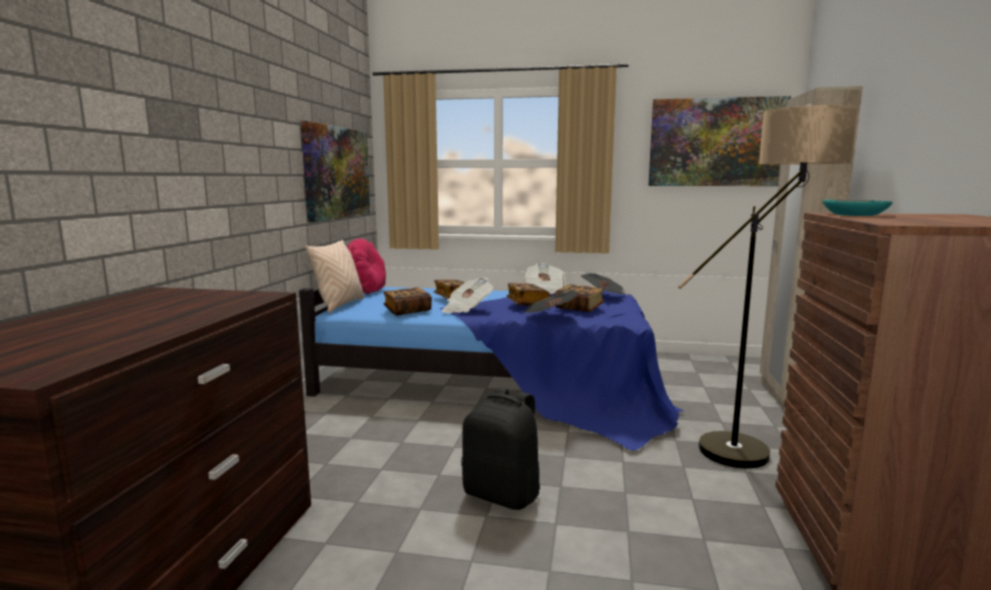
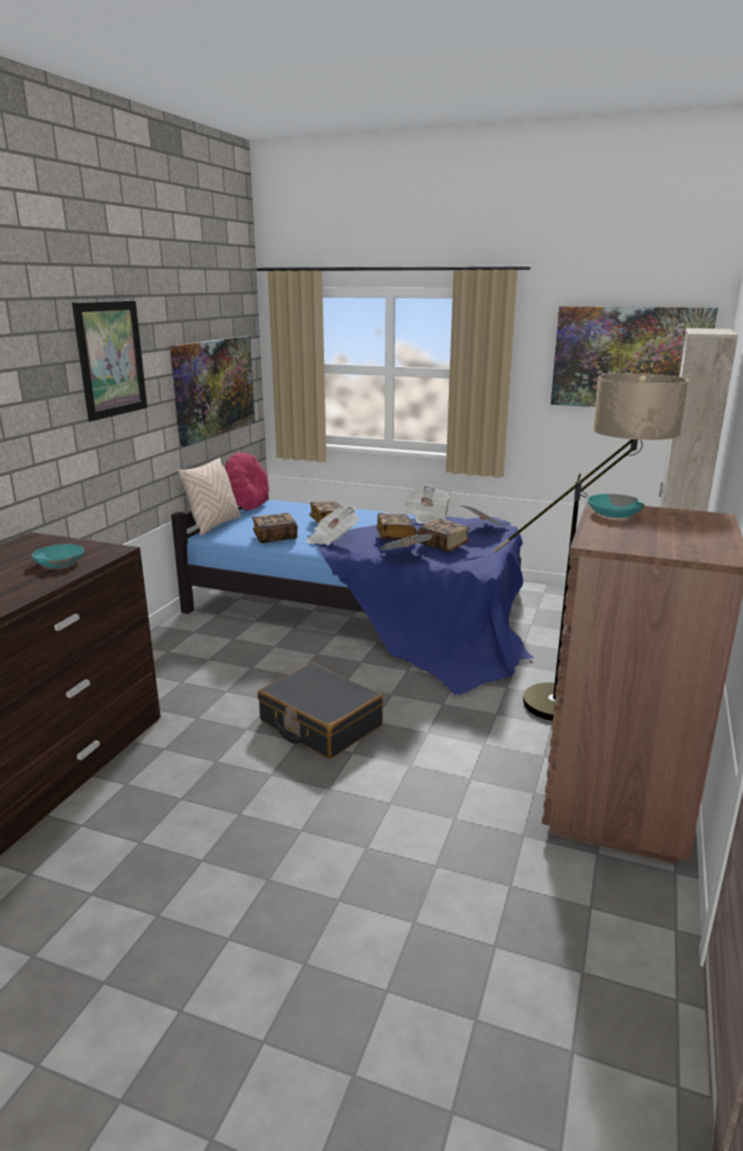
camera: 10 degrees right, 10 degrees up
black backpack [461,387,540,510] -> black suitcase [258,663,383,759]
none -> turquoise bowl [31,544,84,568]
none -> picture [72,300,147,422]

